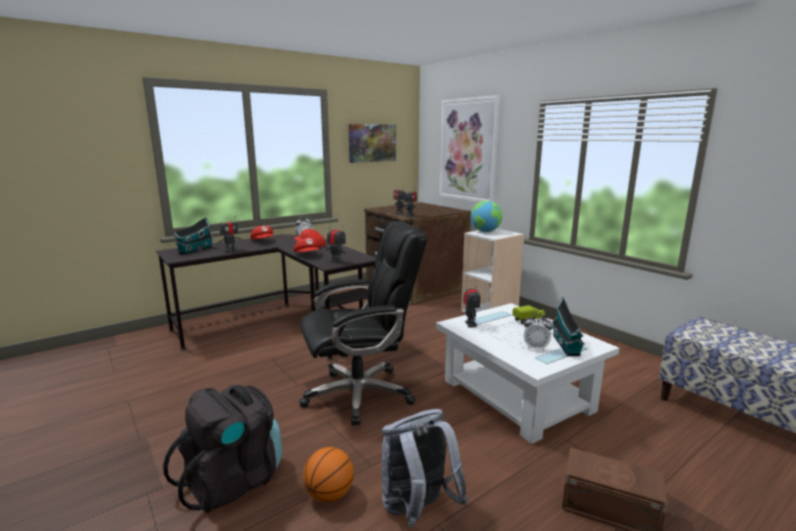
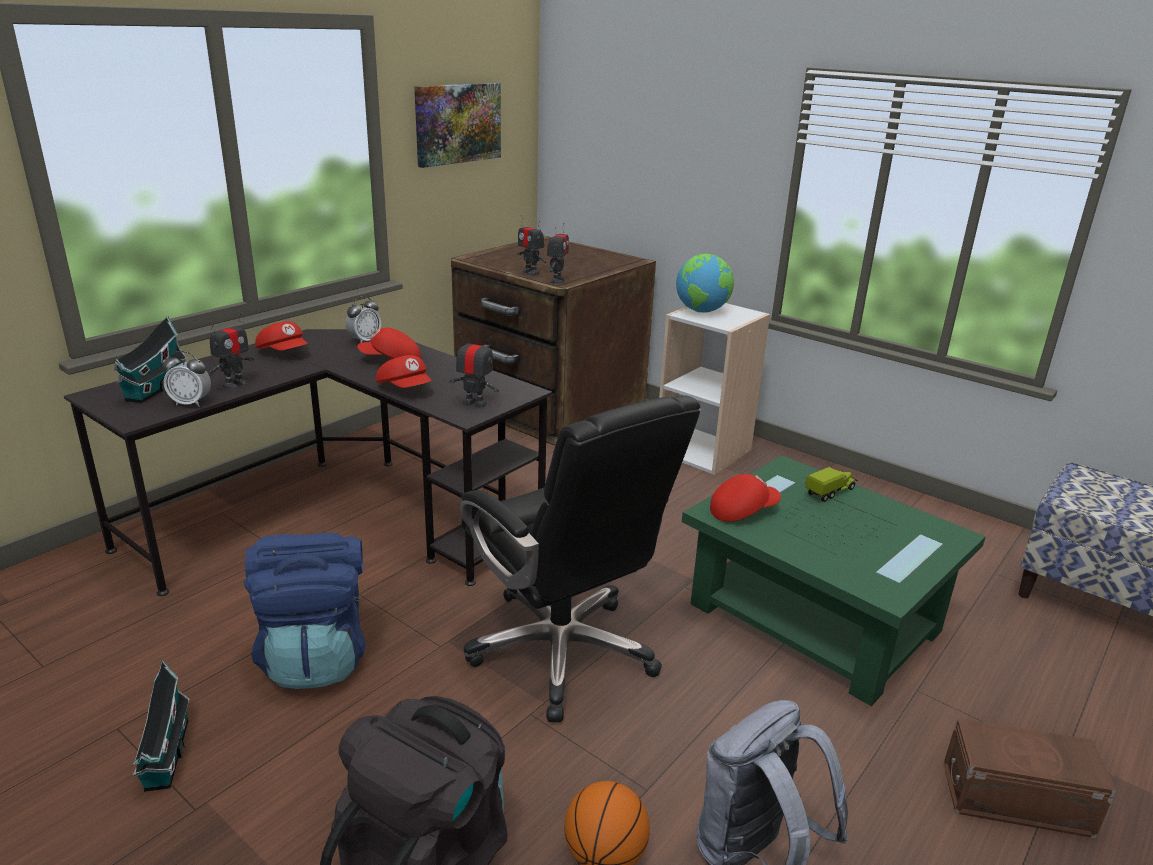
camera: 15 degrees left, 10 degrees up
black office chair [299,221,427,426] -> black office chair turned 90 degrees clockwise [460,395,700,723]
white coffee table [436,303,619,444] -> green coffee table [682,455,986,706]
picture [439,95,500,202] -> none
toy robot [463,285,481,328] -> red cap [710,474,781,522]
alarm clock [524,314,553,351] -> alarm clock moved to [162,351,211,407]
toy house [552,297,585,356] -> toy house moved to [133,660,189,792]
none -> blue backpack [243,533,365,689]

